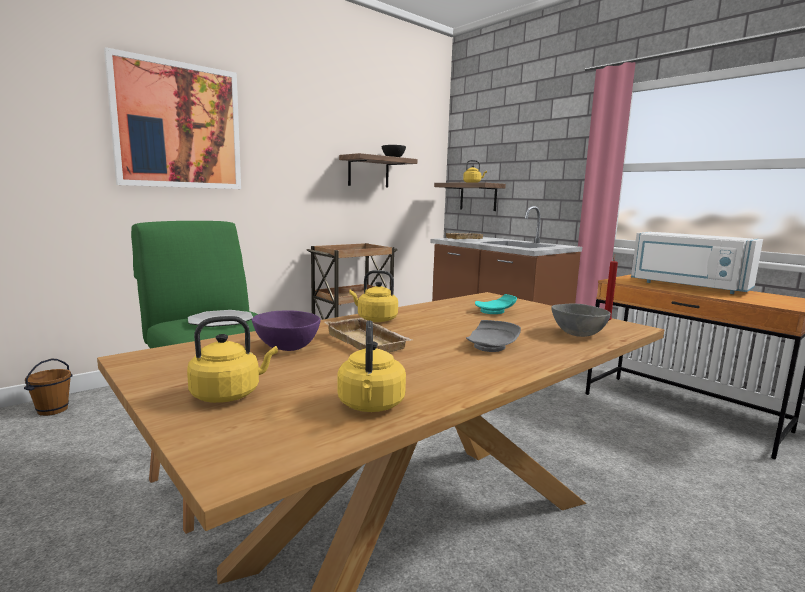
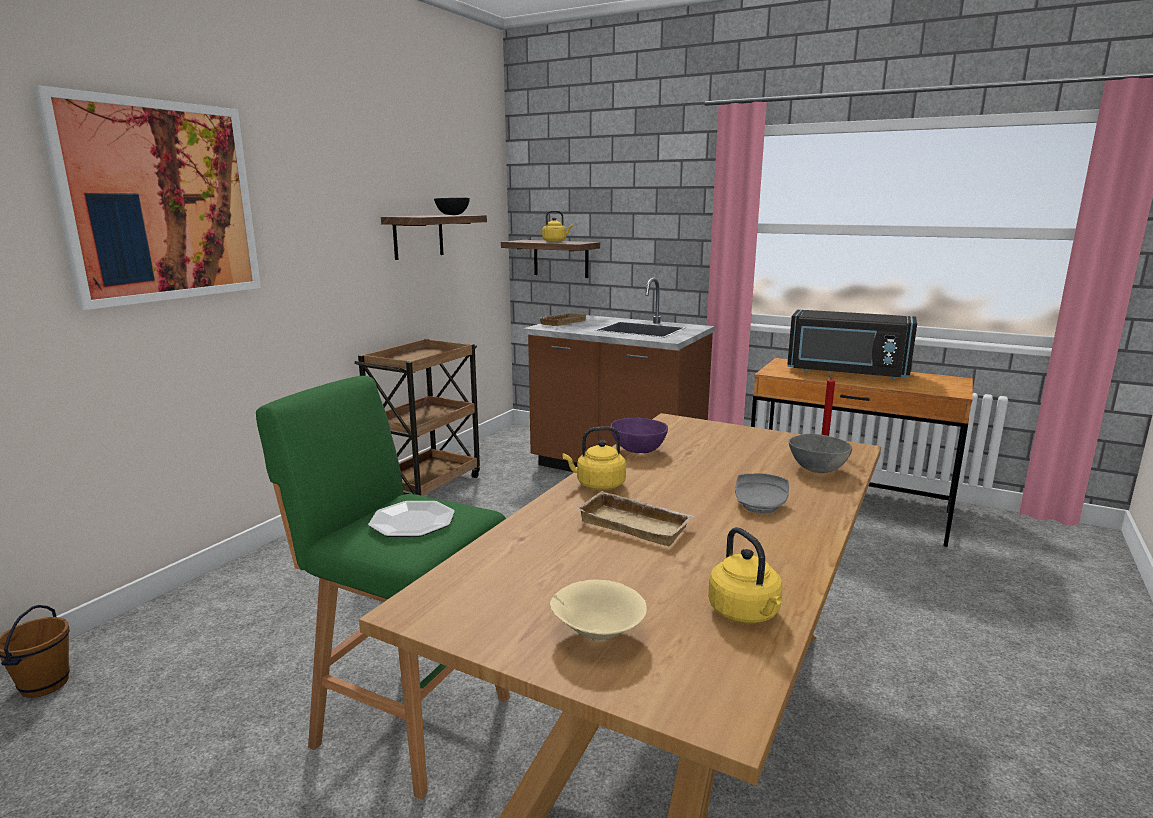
camera: 20 degrees left, 5 degrees up
yellow kettle [187,316,278,403] -> beige bowl [550,579,647,642]
purple bowl [252,311,321,351] -> purple bowl moved to [611,418,668,453]
turquoise plate [475,294,517,314] -> none
white microwave [631,232,763,294] -> black microwave [787,310,917,380]

